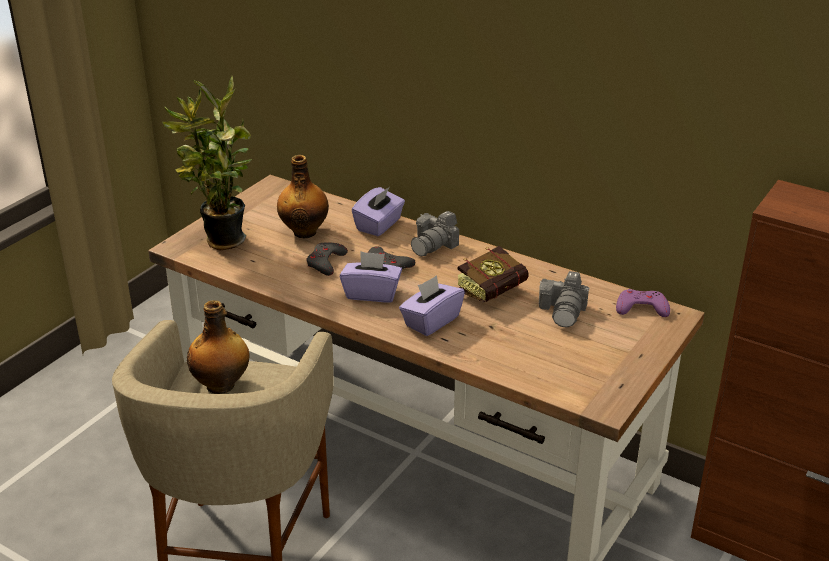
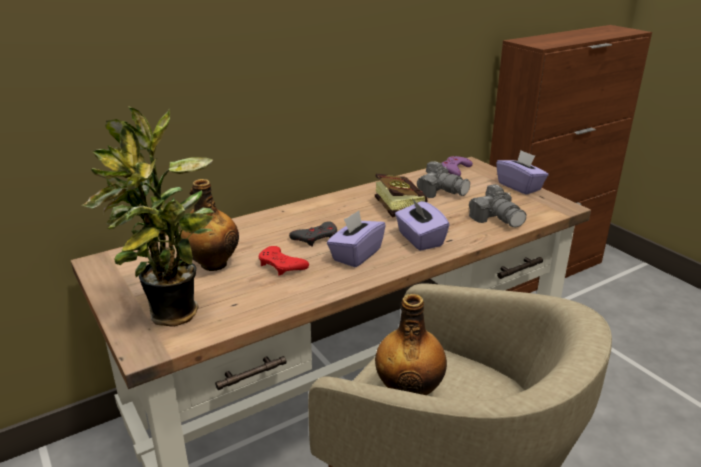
camera: 65 degrees left, 5 degrees down
grey game controller [306,242,348,276] -> red game controller [259,246,309,276]
purple tissue box [352,187,405,236] -> purple tissue box moved to [496,150,549,195]
camera [411,211,459,257] -> camera moved to [469,184,526,228]

